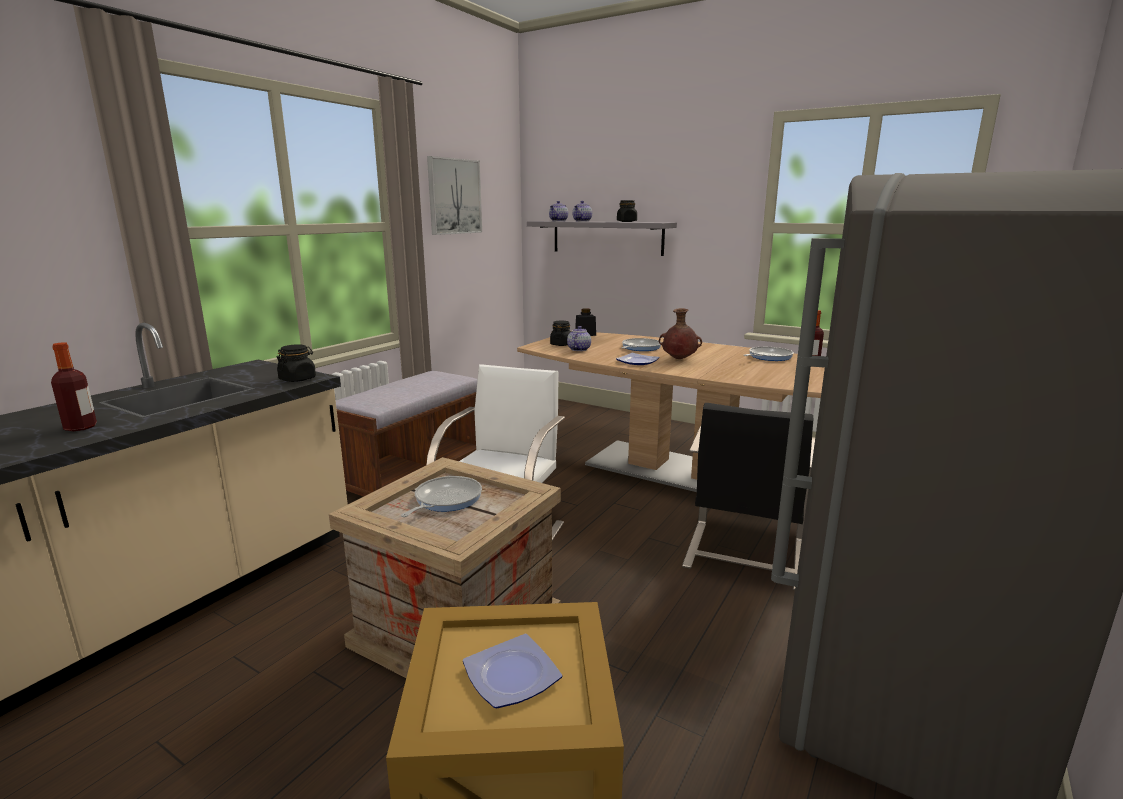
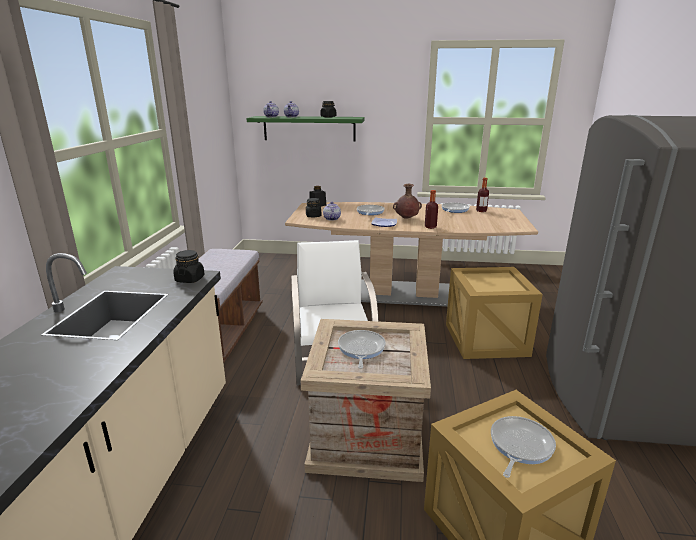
camera: 25 degrees left, 5 degrees up
bottle [51,342,97,431] -> bottle moved to [425,190,438,229]
picture [427,156,482,235] -> none
plate [463,634,562,708] -> frying pan [491,416,556,478]
grey shelf [527,221,677,256] -> green shelf [246,116,365,142]
black chair [682,403,815,590] -> crate [446,267,543,359]

